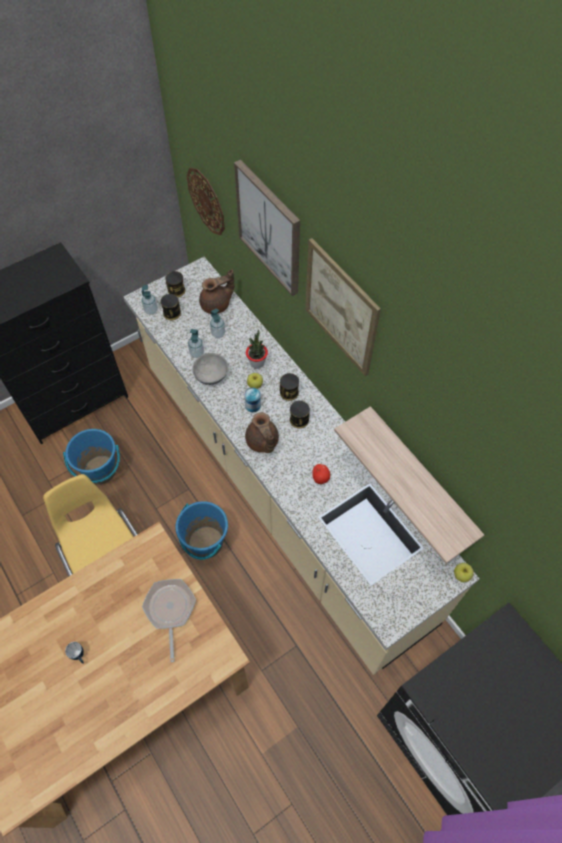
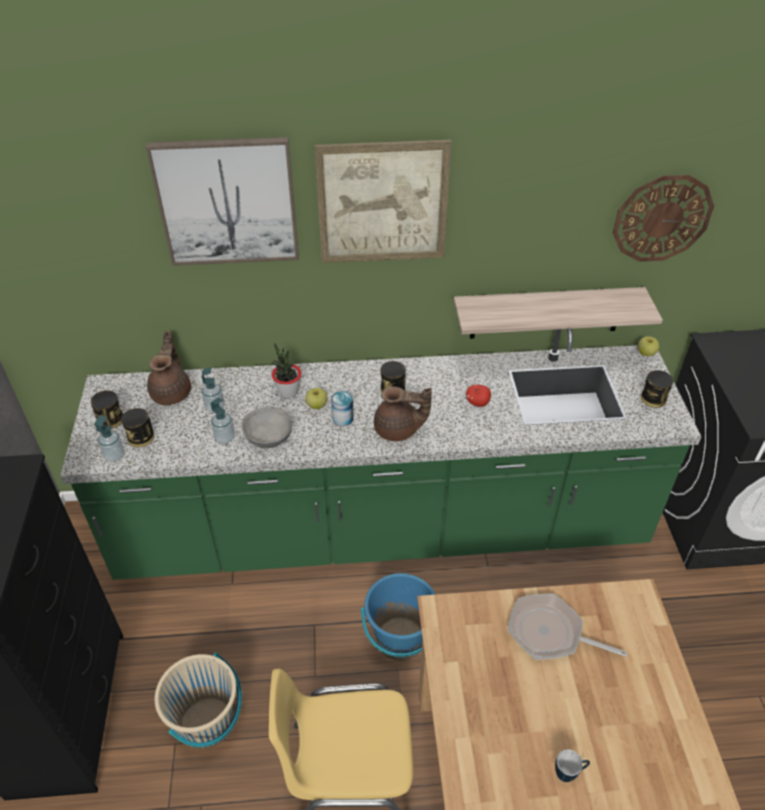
camera: 60 degrees left, 15 degrees down
blue bucket [63,429,120,485] -> beige bucket [155,653,242,749]
beige counter [123,257,480,675] -> green counter [60,329,702,580]
wall clock [187,168,225,235] -> wall clock moved to [613,175,714,262]
can [280,373,299,401] -> can moved to [641,370,674,408]

